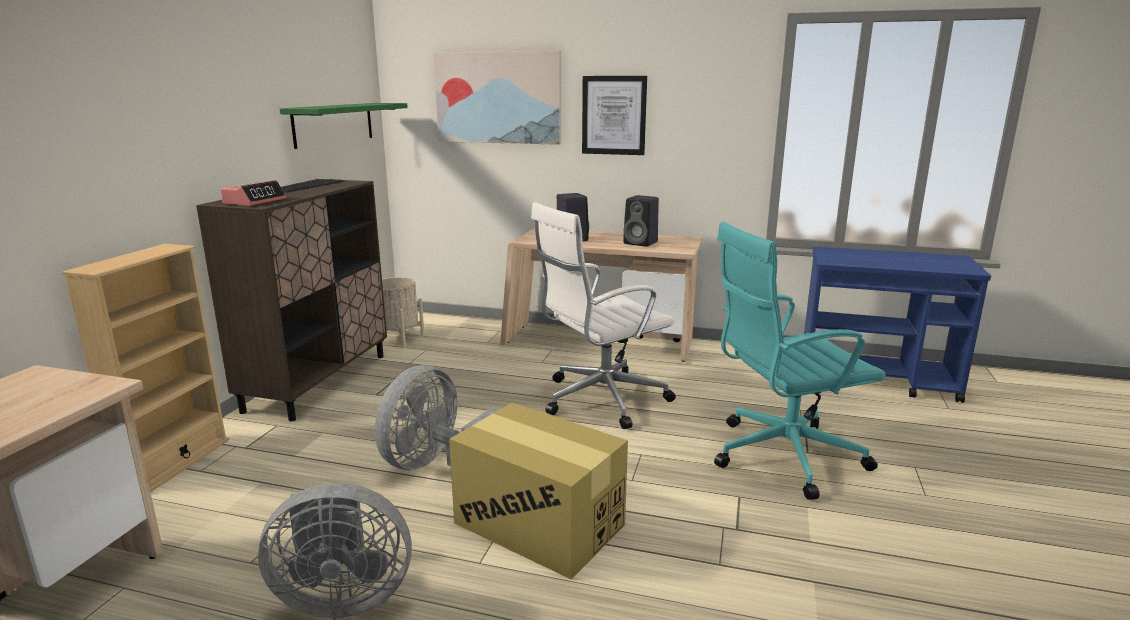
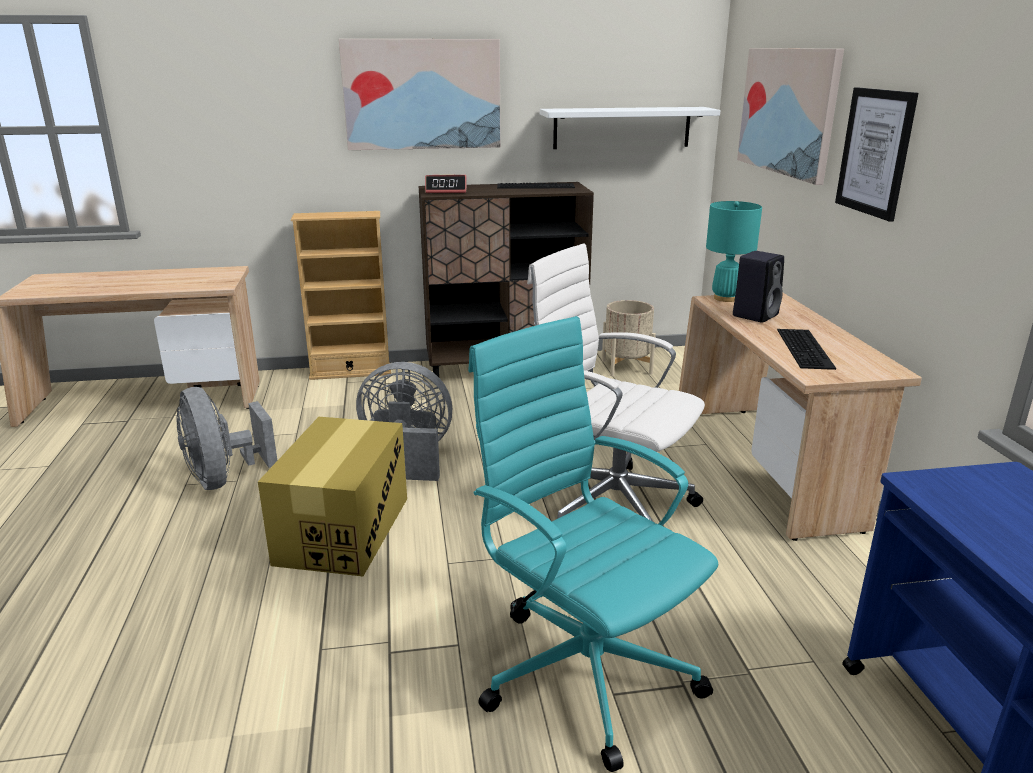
camera: 65 degrees right, 5 degrees up
green shelf [280,103,408,149] -> white shelf [540,107,721,149]
black speaker [623,195,659,247] -> keyboard [777,329,836,370]
none -> picture [339,39,501,150]
none -> turquoise table lamp [706,201,762,302]

